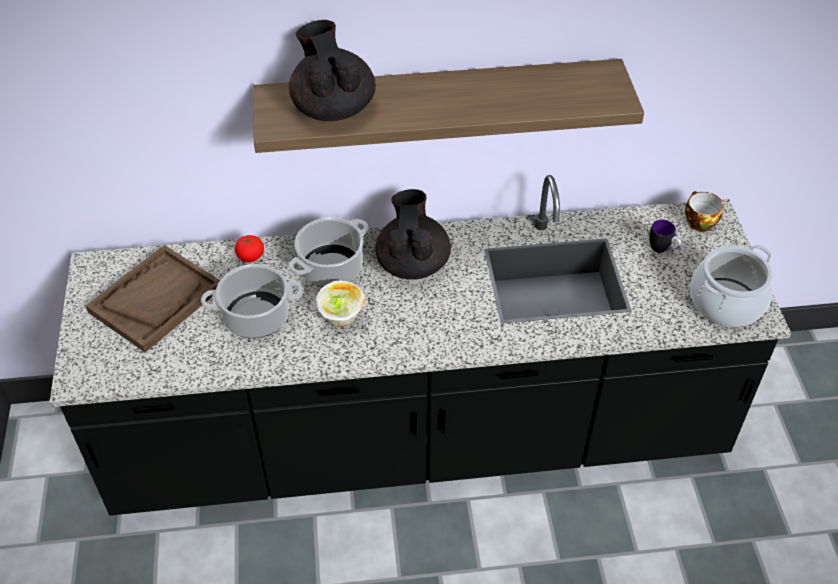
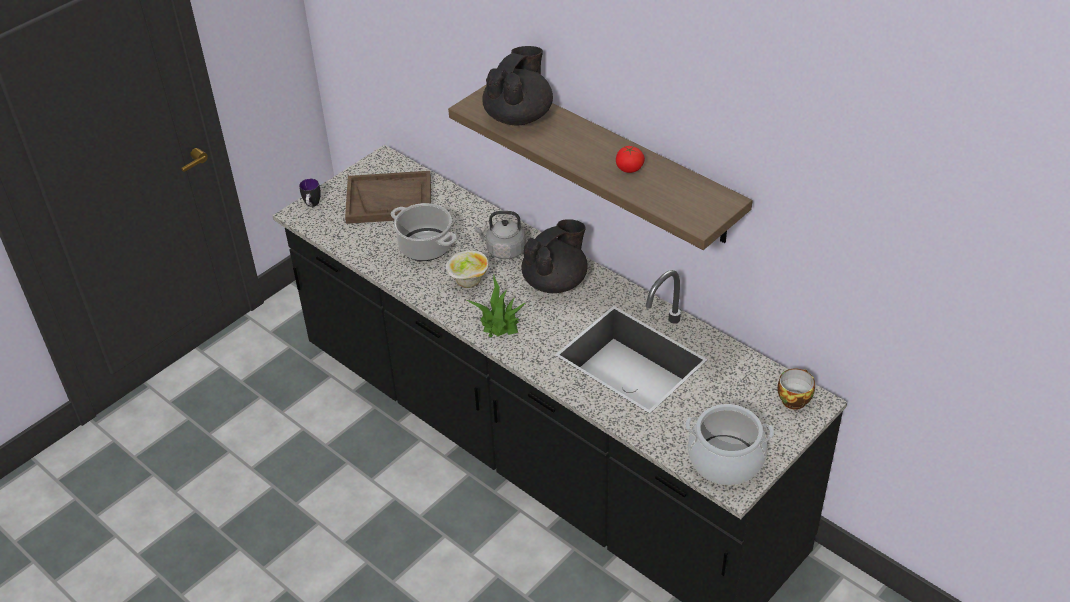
camera: 50 degrees right, 5 degrees down
tomato [235,235,264,262] -> tomato moved to [616,146,645,173]
cooking pot [289,217,369,287] -> grey kettle [474,211,526,259]
mug [649,220,682,253] -> mug moved to [299,179,321,207]
none -> potted plant [466,276,527,338]

